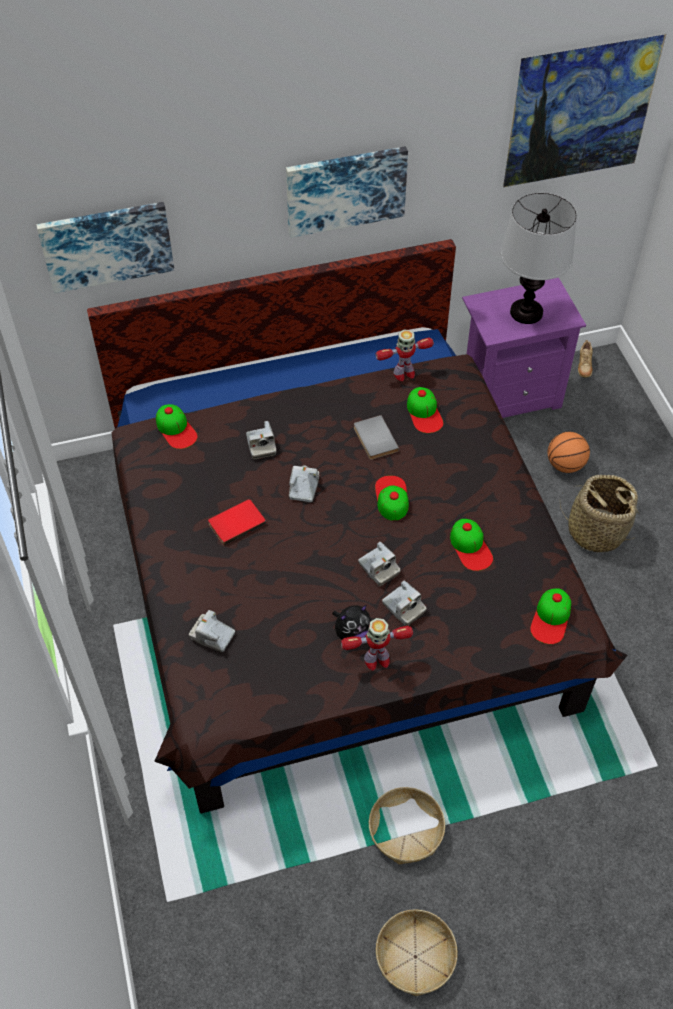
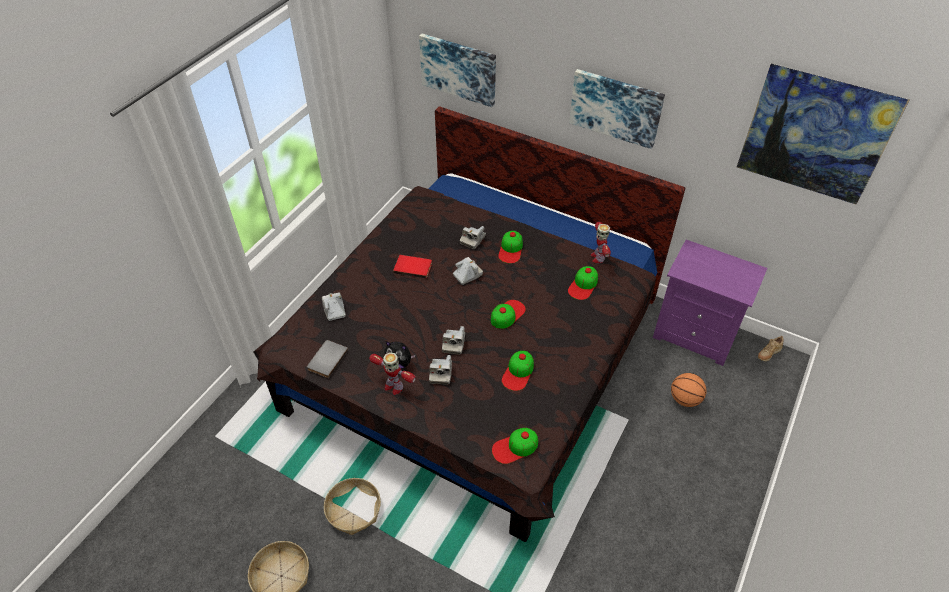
camera: 45 degrees right, 5 degrees down
cap [156,404,198,449] -> cap moved to [498,231,523,263]
grey book [354,415,399,460] -> grey book moved to [307,340,349,378]
toy robot [375,330,434,381] -> toy robot turned 60 degrees clockwise [591,222,611,263]
table lamp [501,193,577,324] -> none
basket [560,475,639,553] -> none

